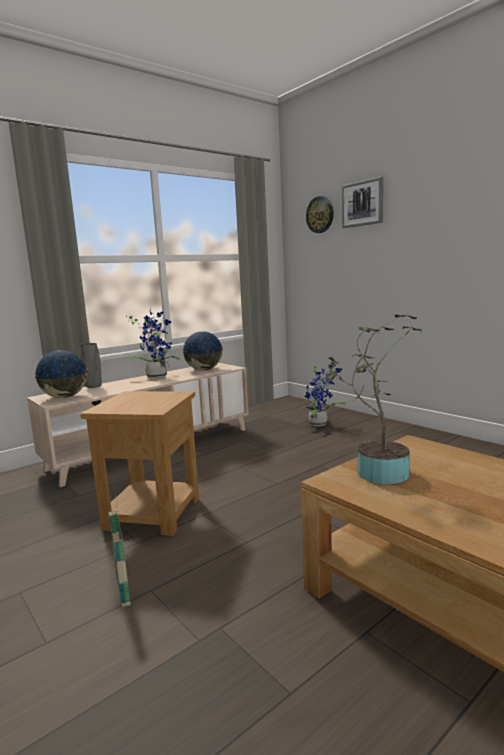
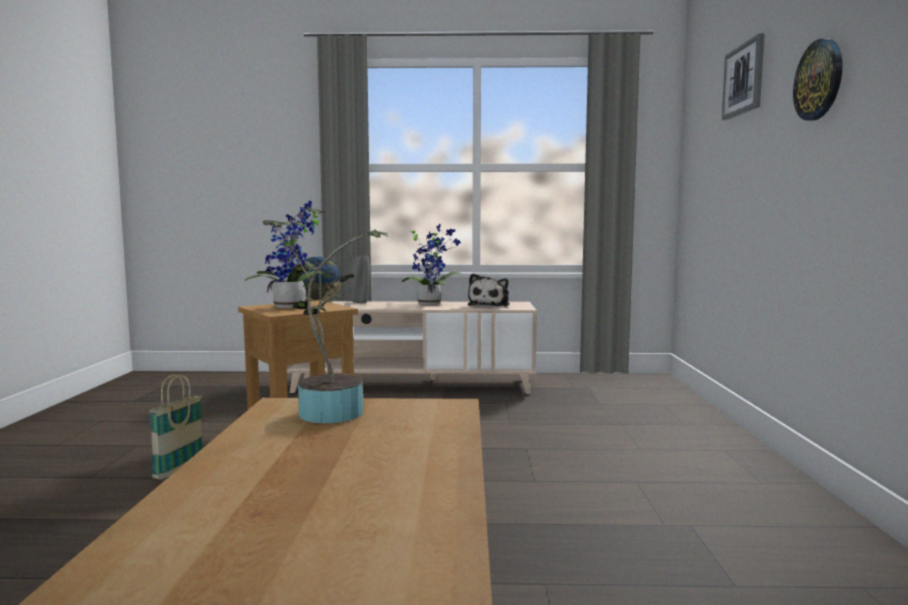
camera: 40 degrees right, 5 degrees down
globe [182,331,223,370] -> plush toy [468,273,510,307]
potted plant [301,364,347,427] -> potted plant moved to [244,200,331,308]
wall clock [306,196,334,233] -> wall clock moved to [793,39,842,121]

